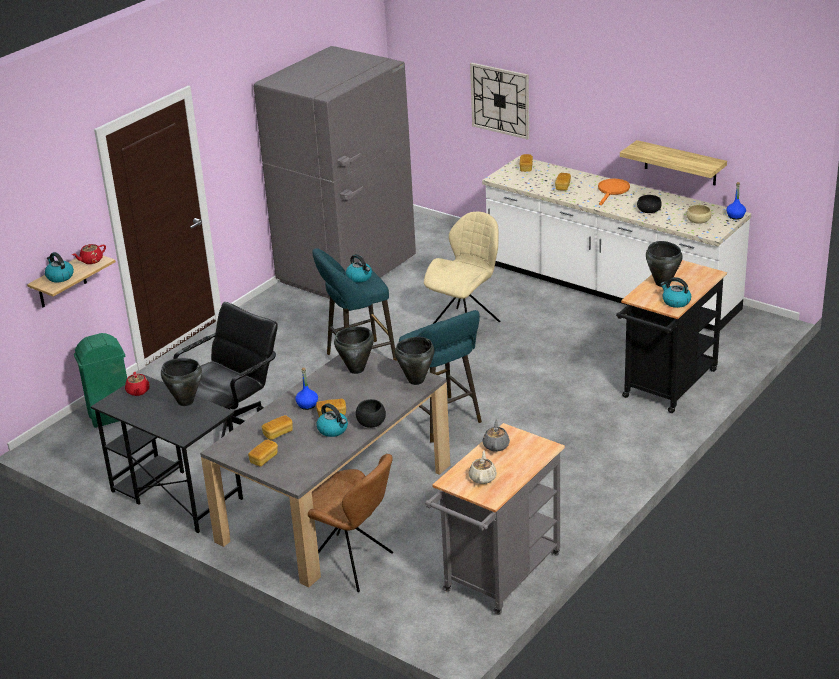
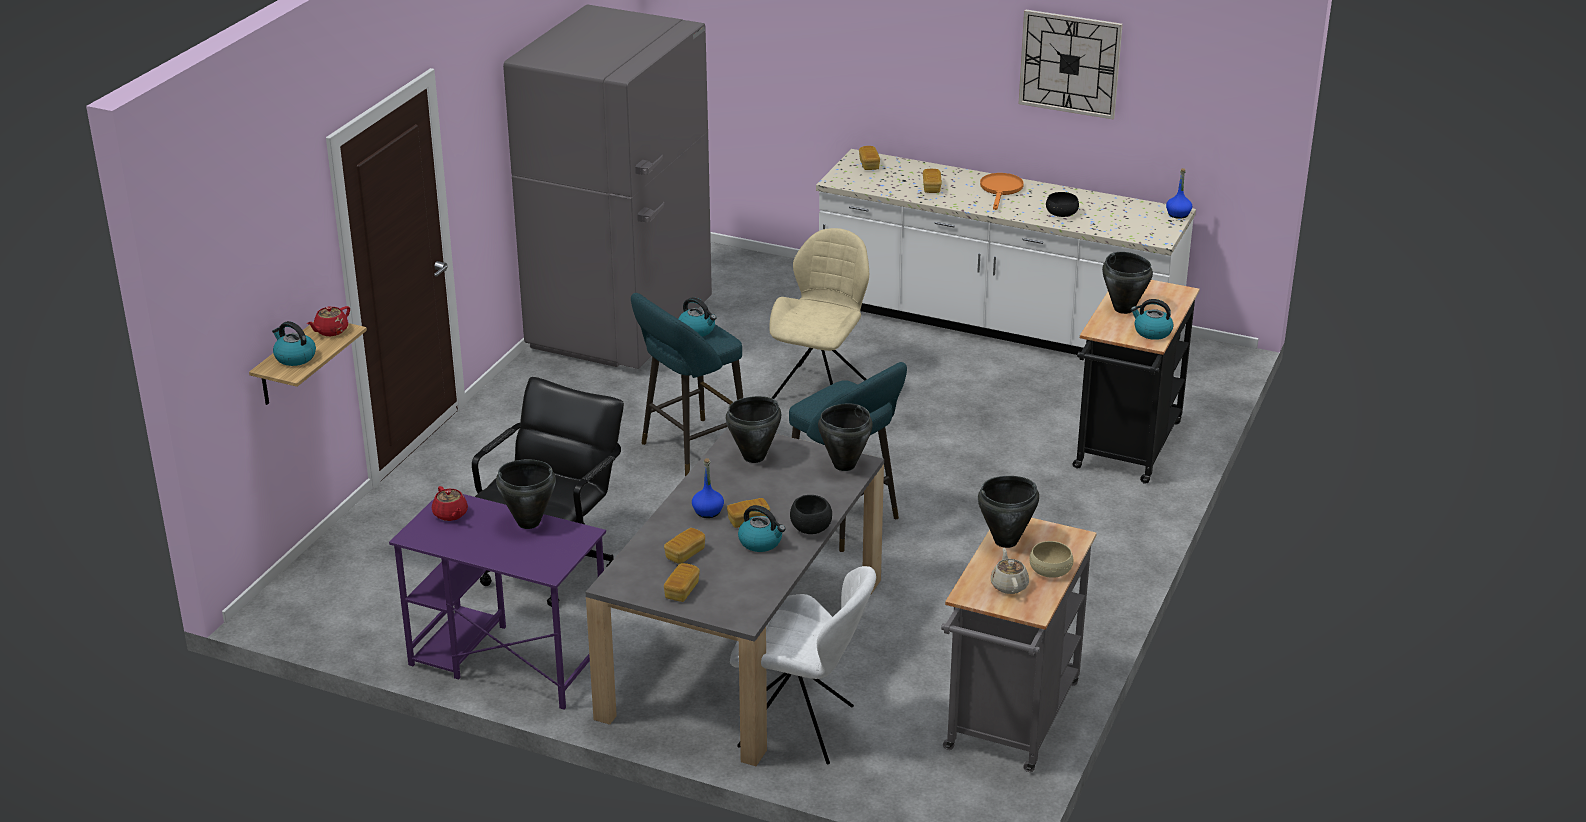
camera: 15 degrees left, 0 degrees up
green trash can [74,333,127,428] -> none
black desk [91,374,243,533] -> purple desk [389,494,606,710]
brown chair [308,454,393,592] -> white chair [730,566,876,764]
wall clock [470,63,529,140] -> wall clock moved to [1019,9,1123,119]
grey teapot [482,419,510,452] -> black cooking pot [978,476,1039,548]
shelf [620,140,727,185] -> none
beige bowl [686,205,712,224] -> beige bowl moved to [1029,541,1073,578]

